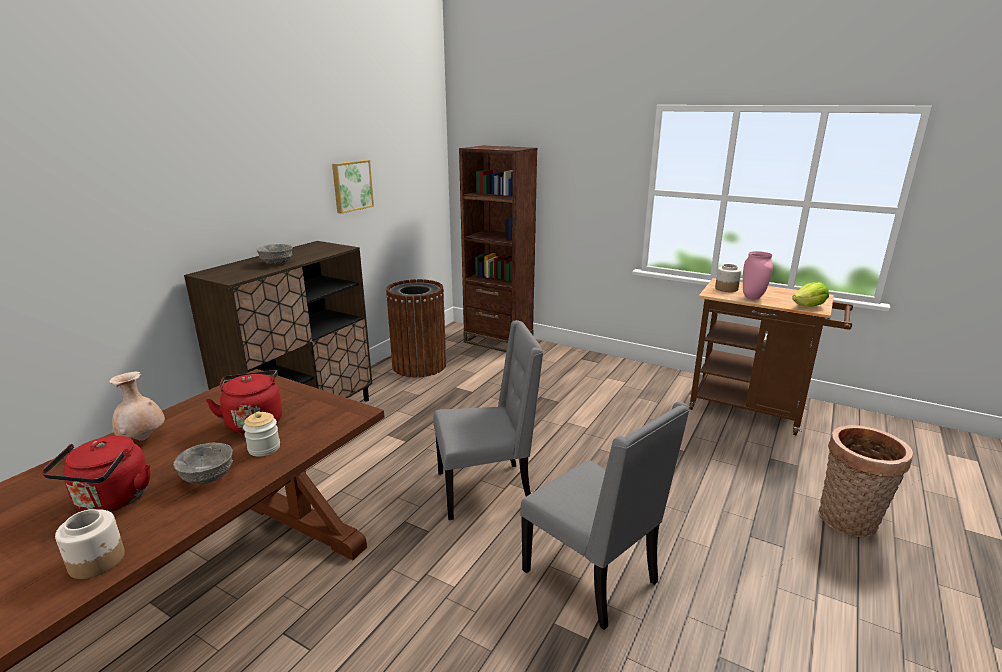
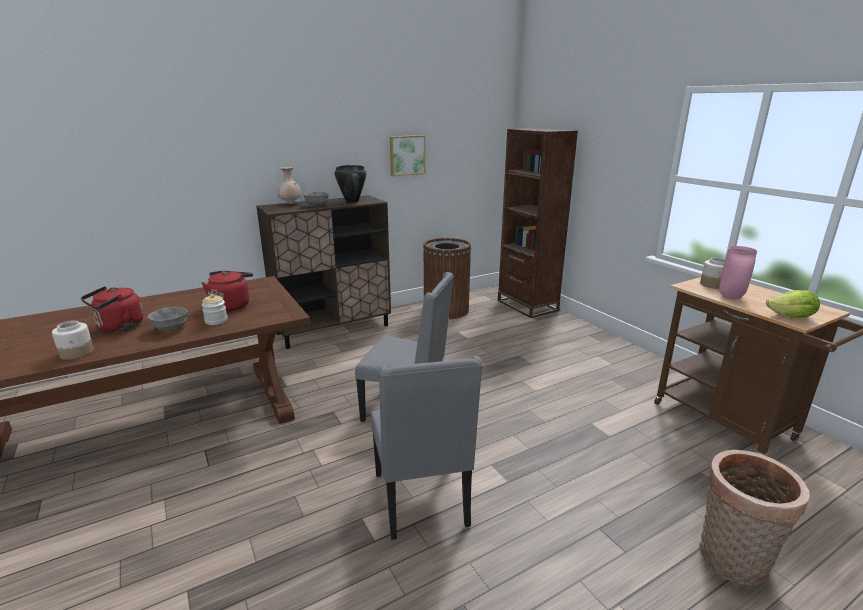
camera: 30 degrees right, 0 degrees up
beige vase [109,371,165,441] -> beige vase moved to [278,167,302,204]
none -> black cooking pot [335,165,366,202]

